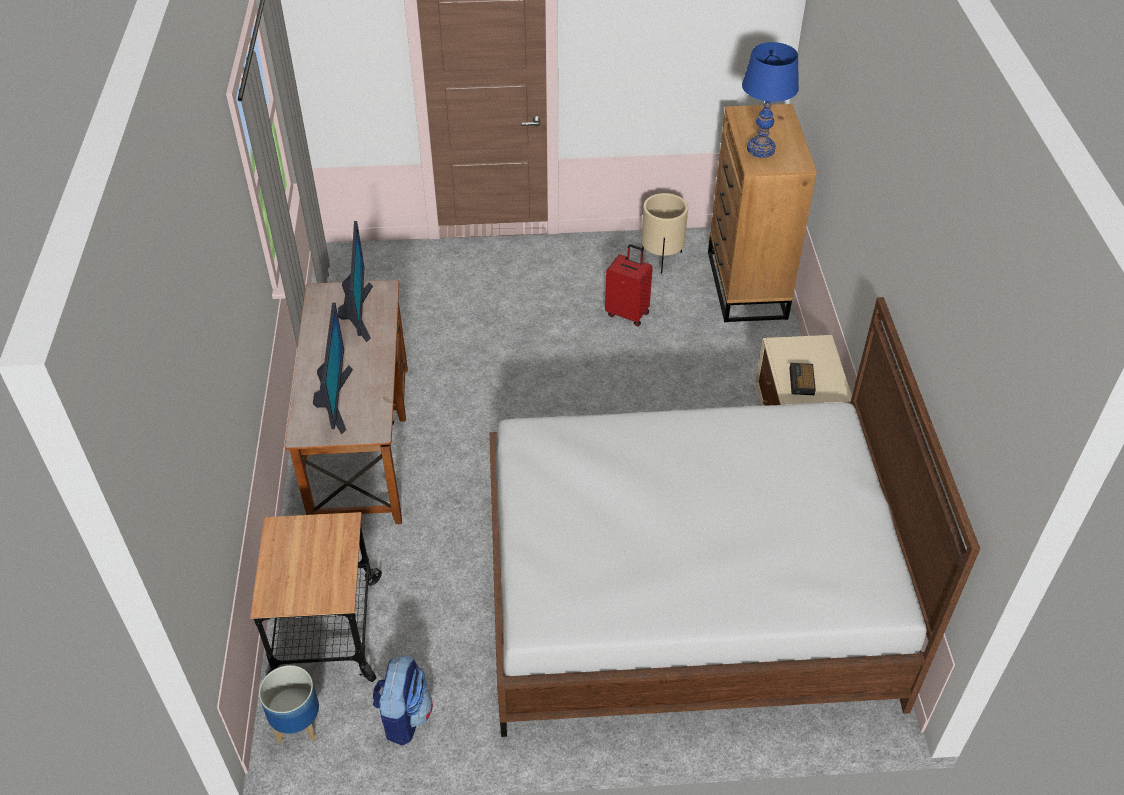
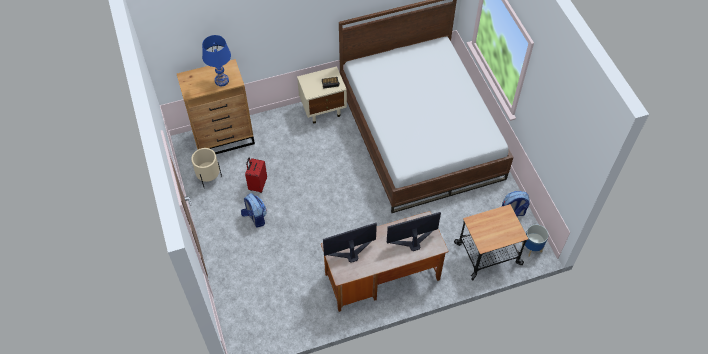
camera: 105 degrees left, 10 degrees up
none -> backpack [241,193,267,228]

